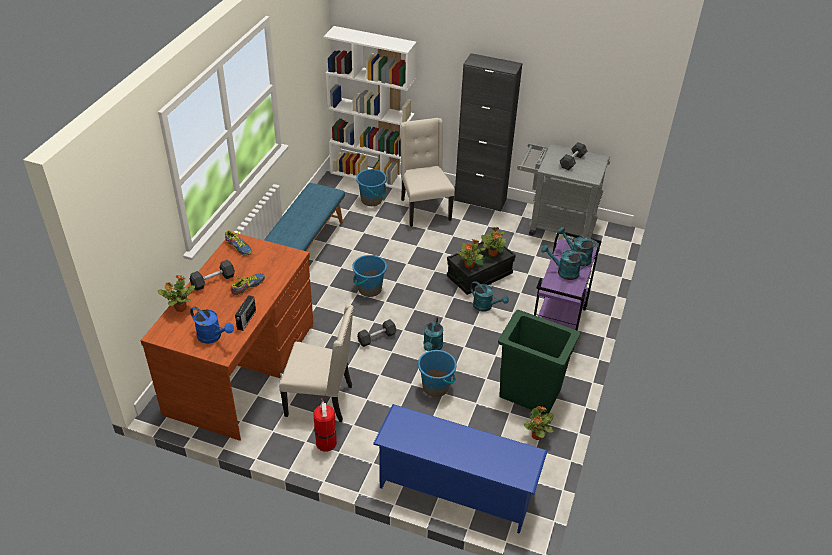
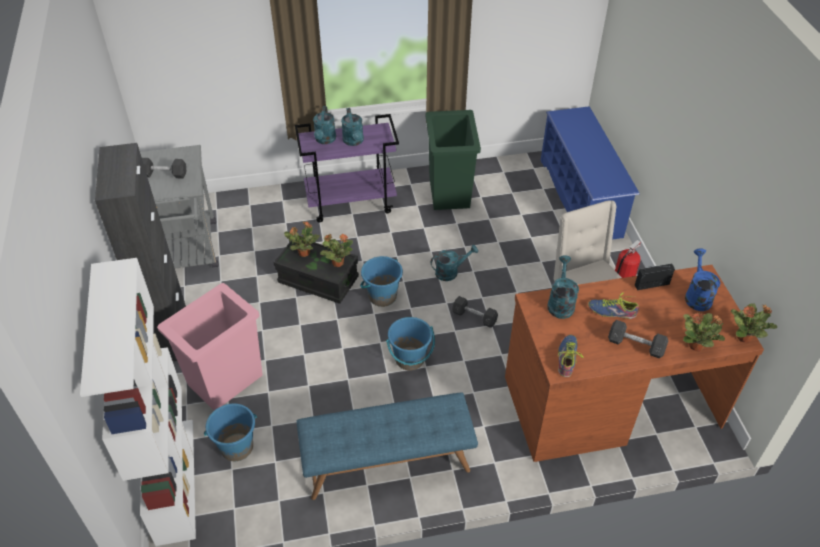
camera: 120 degrees left, 5 degrees up
beige chair [400,118,455,227] -> pink trash can [157,283,263,410]
blue bucket [418,350,457,397] -> blue bucket moved to [360,256,403,307]
turquoise watering can [470,281,509,312] -> turquoise watering can moved to [548,256,579,319]
potted plant [524,406,554,440] -> potted plant moved to [731,303,777,343]

